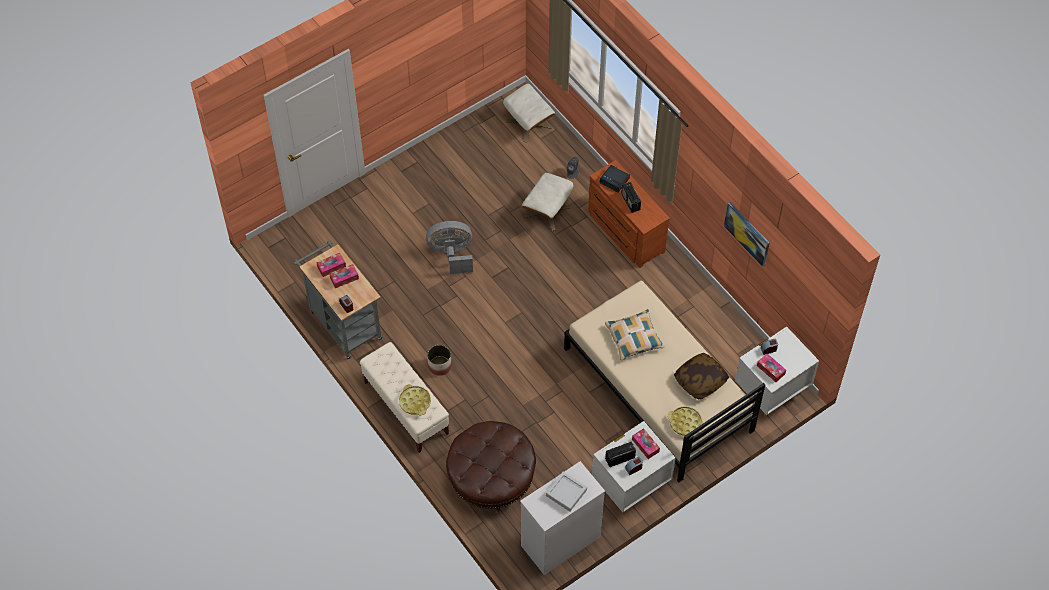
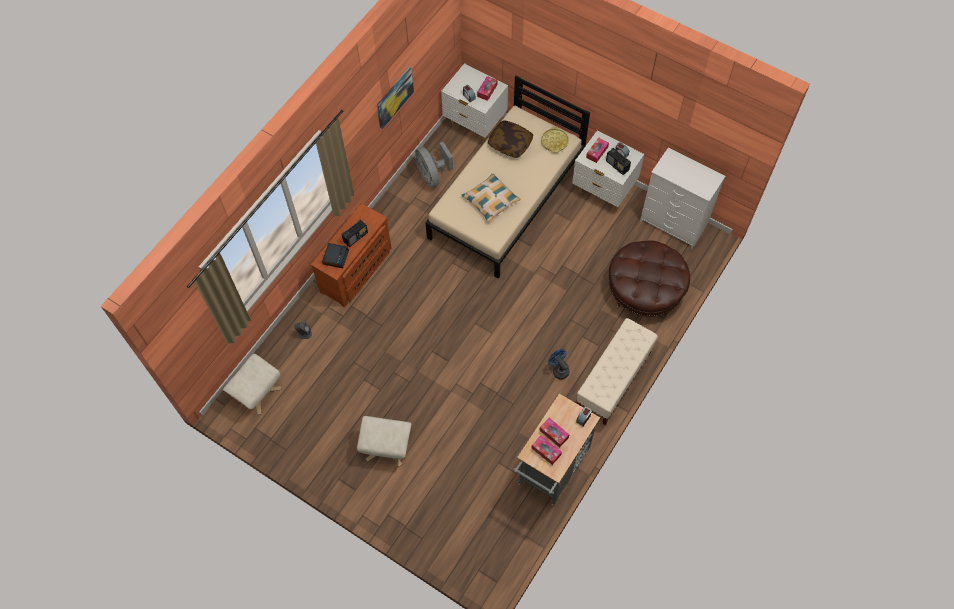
camera: 110 degrees left, 5 degrees up
yellow tray [399,384,431,415] -> none
grey fan [426,221,473,274] -> grey fan moved to [415,142,453,187]
planter [427,345,452,375] -> blue fan [548,349,570,380]
beige ottoman [522,172,574,231] -> beige ottoman moved to [356,416,412,467]
grey tray [546,471,587,512] -> none

